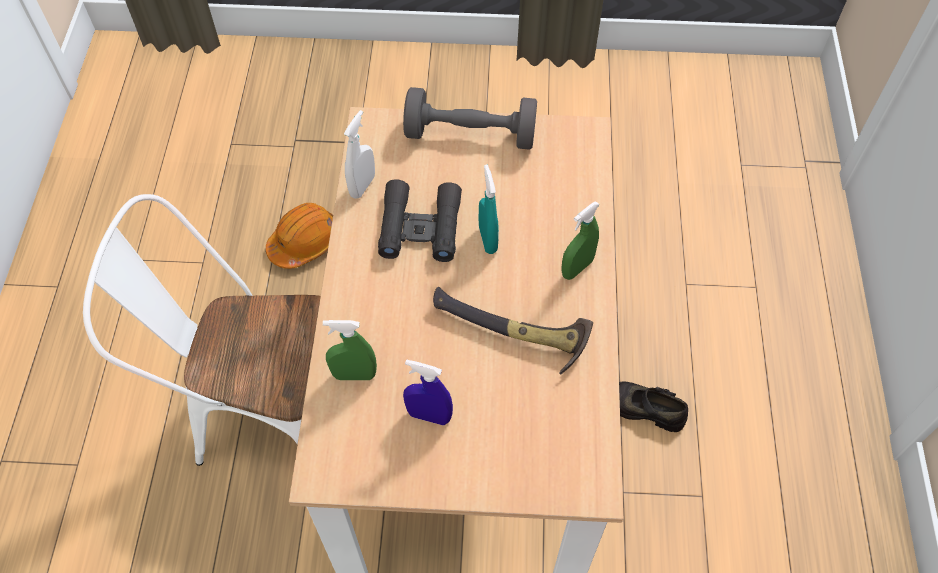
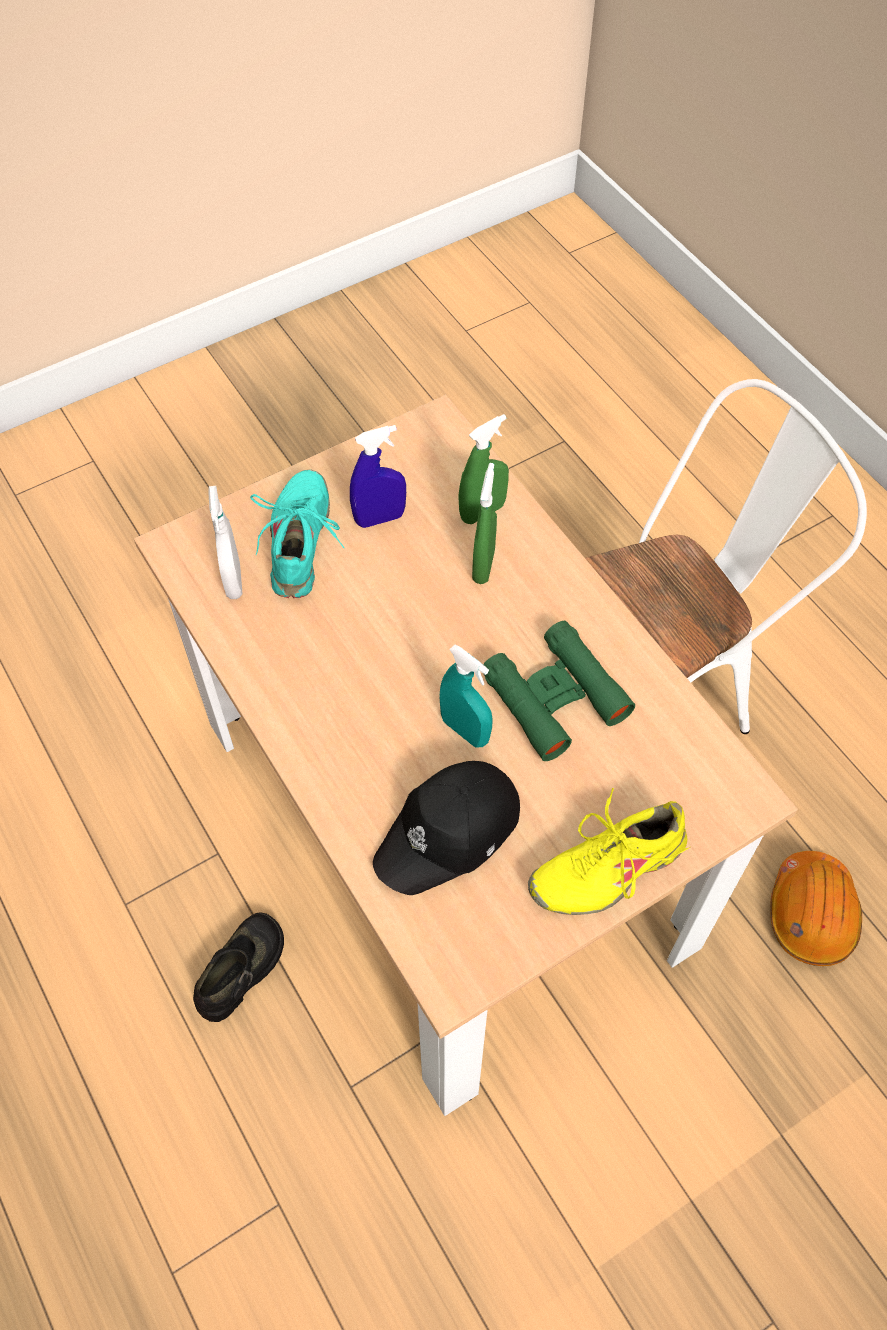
camera: 145 degrees right, 0 degrees up
white spray bottle [344,110,375,199] -> white spray bottle moved to [208,486,242,599]
black binoculars [378,179,462,262] -> green binoculars [483,621,635,761]
grey dumbbell [403,87,537,150] -> yellow shoe [528,788,690,915]
hammer [433,287,593,375] -> none
green spray bottle [561,201,600,280] -> green spray bottle moved to [472,463,497,584]
black shoe [619,381,688,432] -> black shoe turned 45 degrees counterclockwise [193,913,284,1022]
none -> turquoise shoe [250,470,344,598]
none -> black cap [373,761,520,895]

